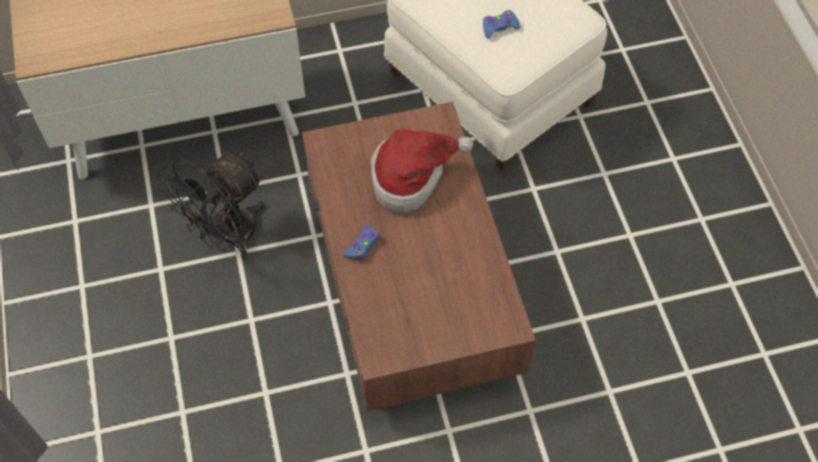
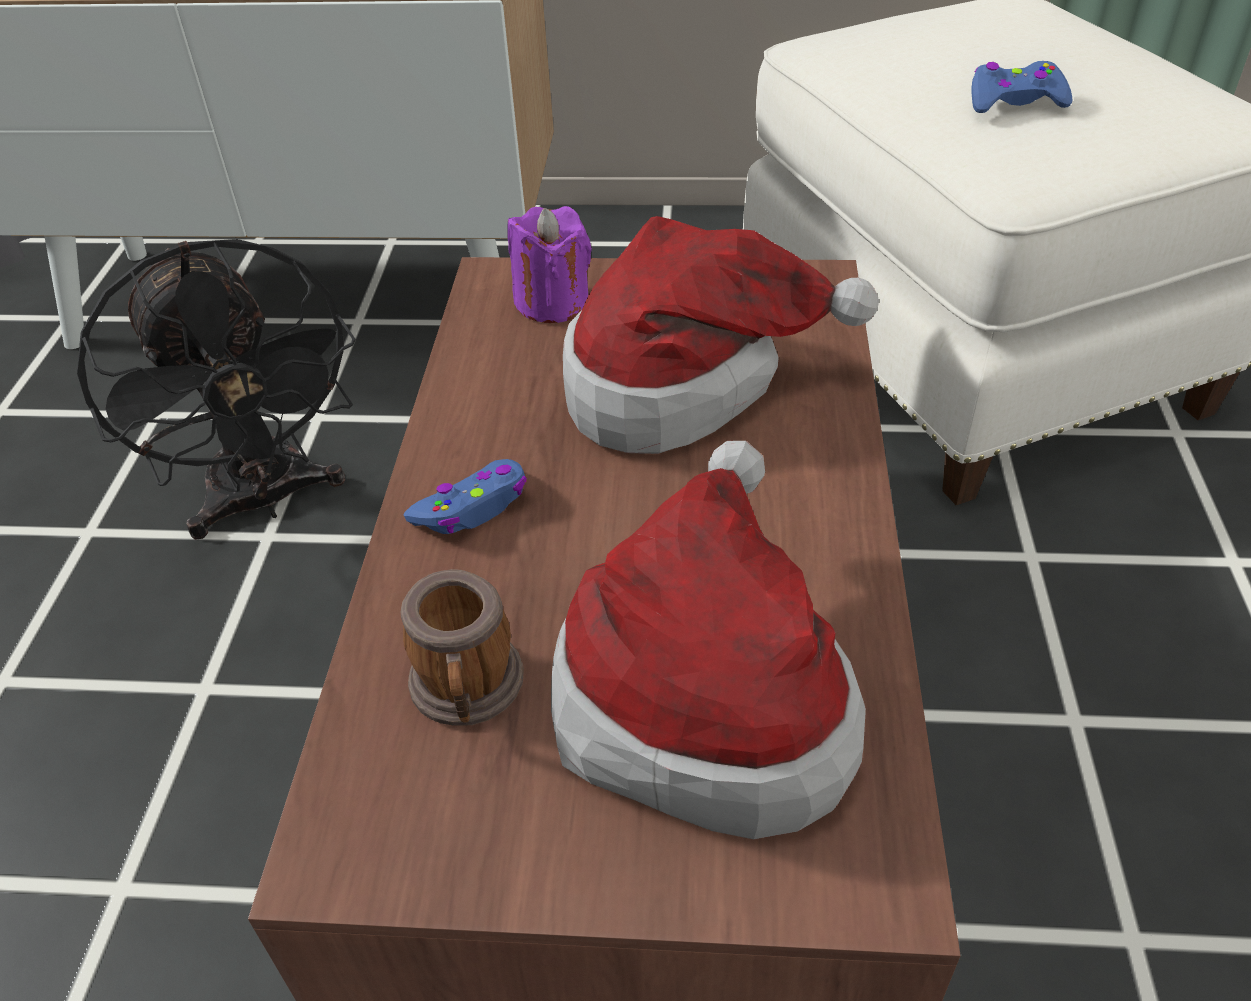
camera: 20 degrees right, 15 degrees down
black fan [157,151,265,260] -> black fan turned 90 degrees counterclockwise [77,239,356,540]
none -> mug [401,569,524,726]
none -> purple candle [507,206,592,323]
none -> hat [551,441,866,839]

